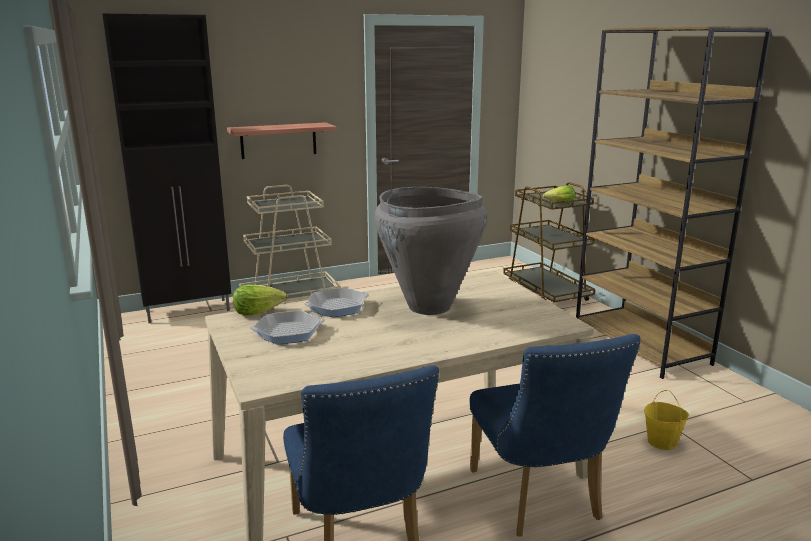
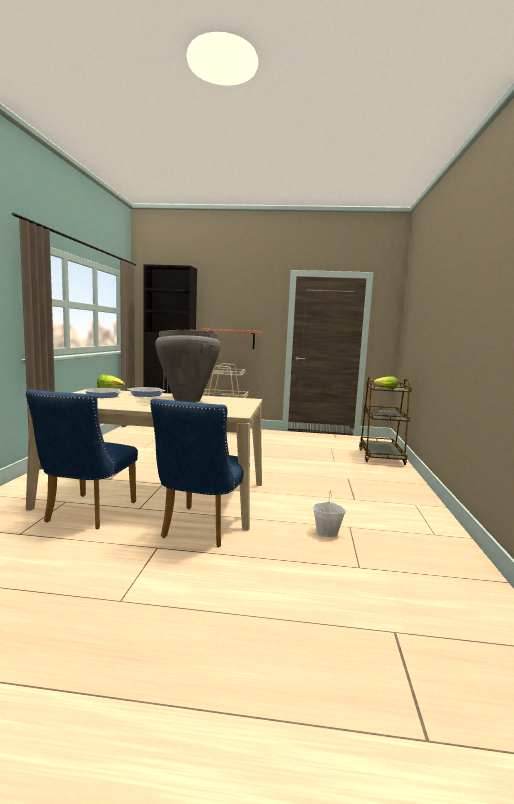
camera: 30 degrees right, 10 degrees down
brown bookcase [576,26,771,379] -> none
yellow bucket [644,390,689,450] -> white bucket [313,490,346,537]

